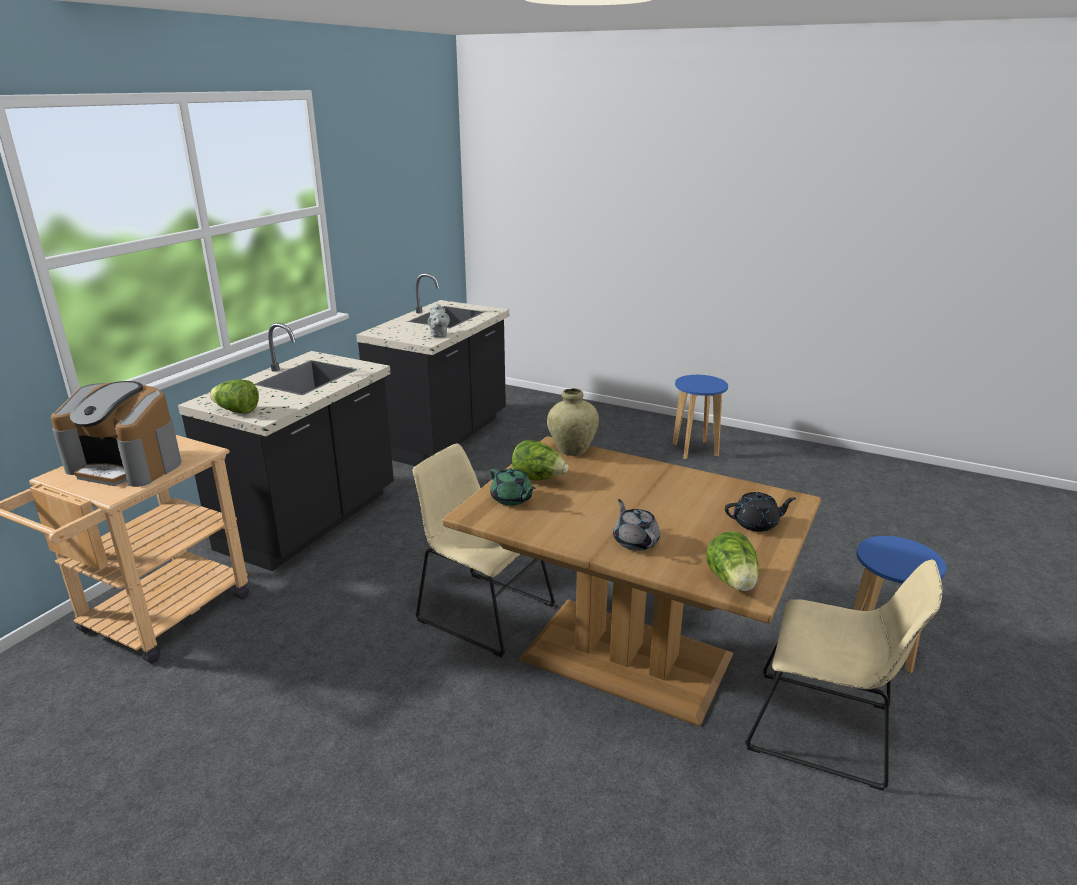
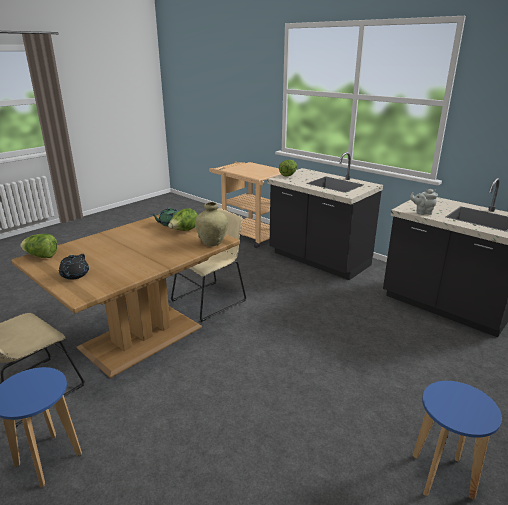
camera: 105 degrees right, 0 degrees up
coffee machine [51,381,181,487] -> none
grey teapot [613,499,660,551] -> none

